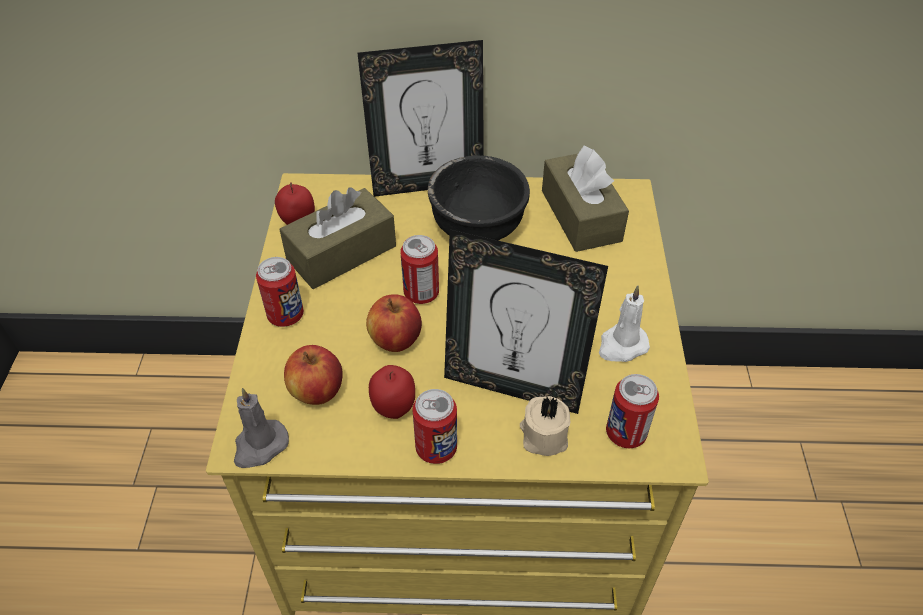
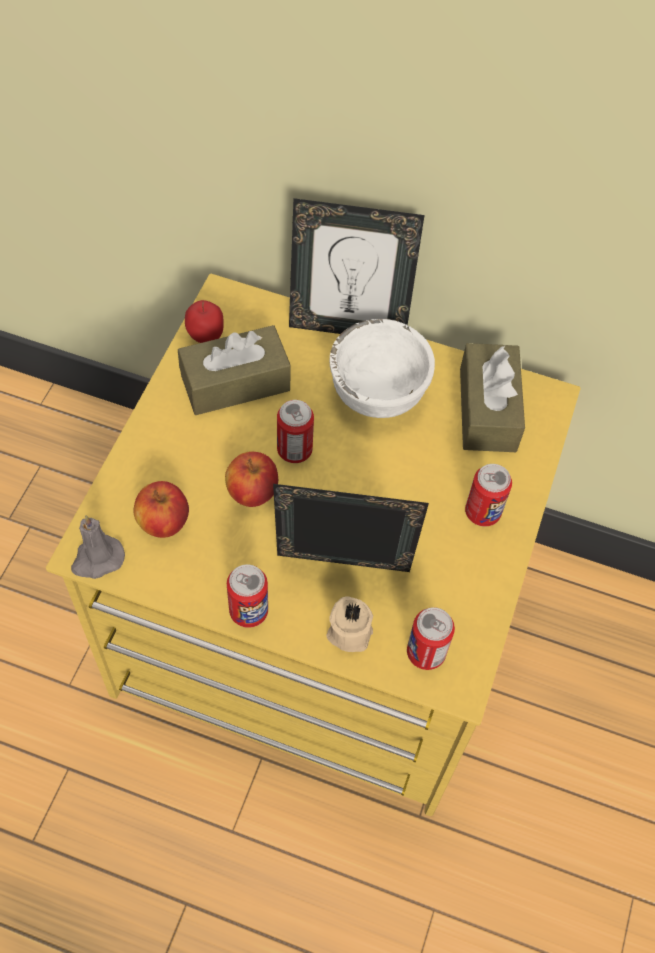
camera: 15 degrees right, 10 degrees up
can [256,257,304,327] -> can moved to [465,464,512,527]
apple [369,365,415,419] -> none
black bowl [428,155,530,240] -> white bowl [330,319,435,418]
picture frame [444,230,608,414] -> picture frame turned 150 degrees clockwise [273,484,429,572]
white candle [599,286,650,362] -> none

